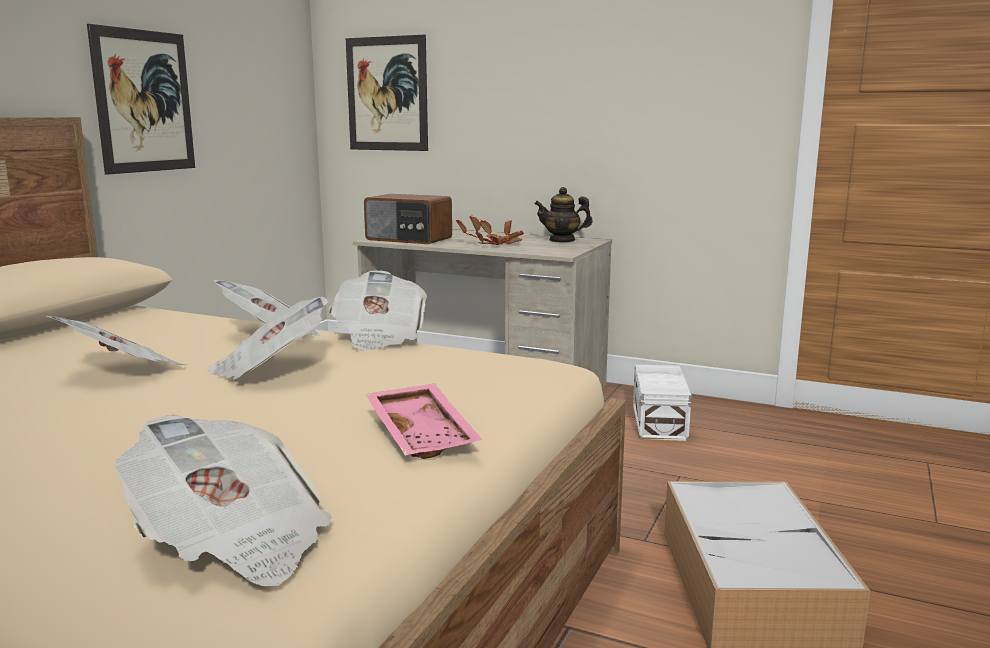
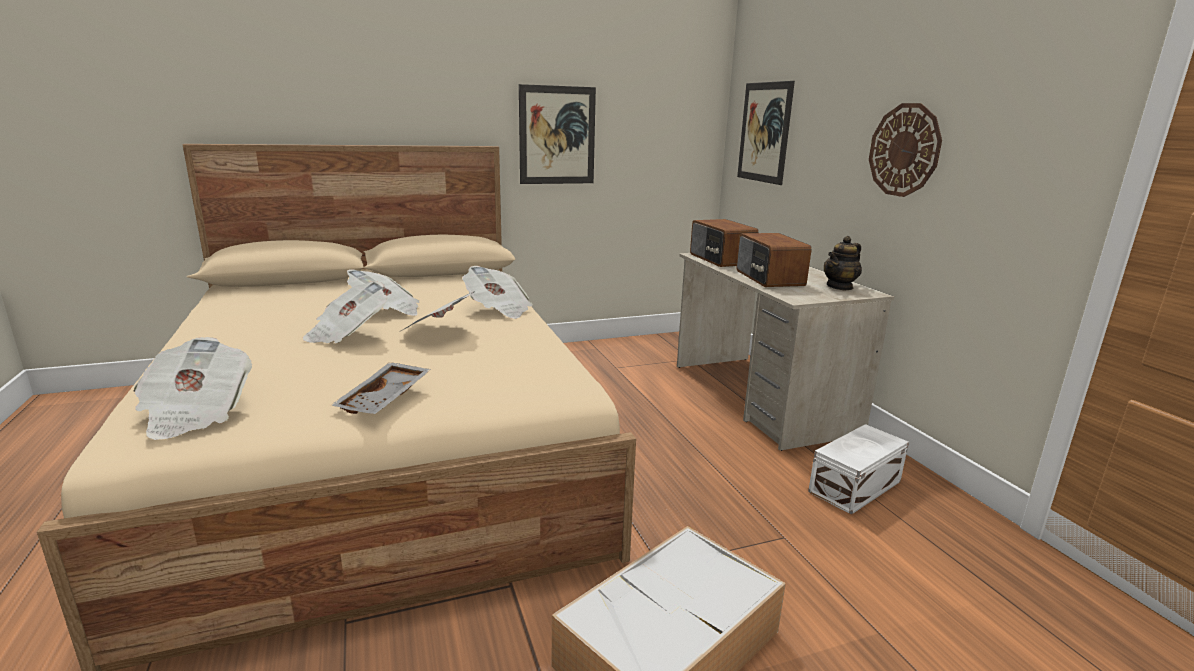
camera: 45 degrees right, 5 degrees up
newspaper [329,270,427,351] -> newspaper moved to [303,281,388,343]
pink tray [365,384,483,459] -> grey tray [331,362,431,414]
potted plant [456,216,524,245] -> radio [736,233,812,287]
teapot [534,187,593,243] -> teapot turned 90 degrees counterclockwise [824,236,862,290]
none -> wall clock [869,103,942,197]

